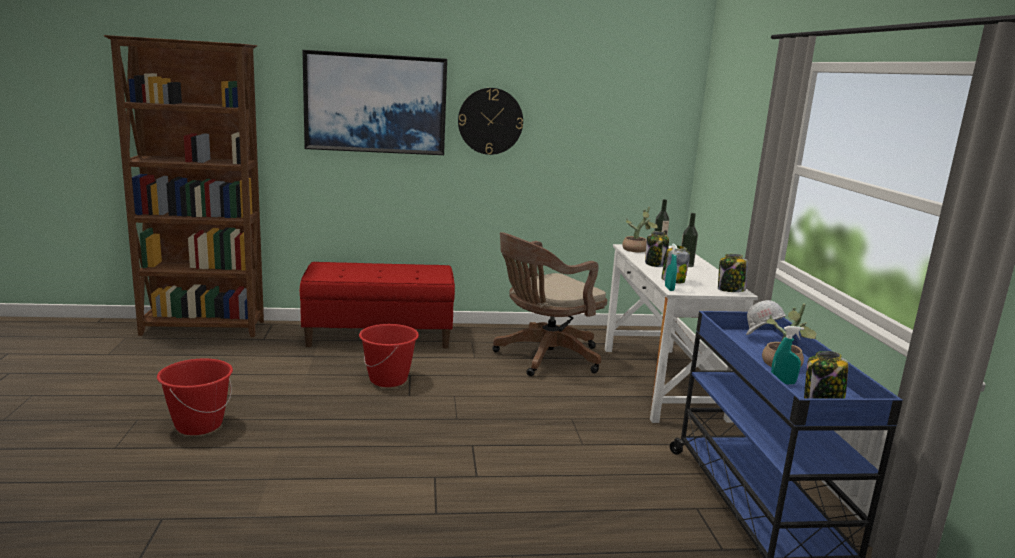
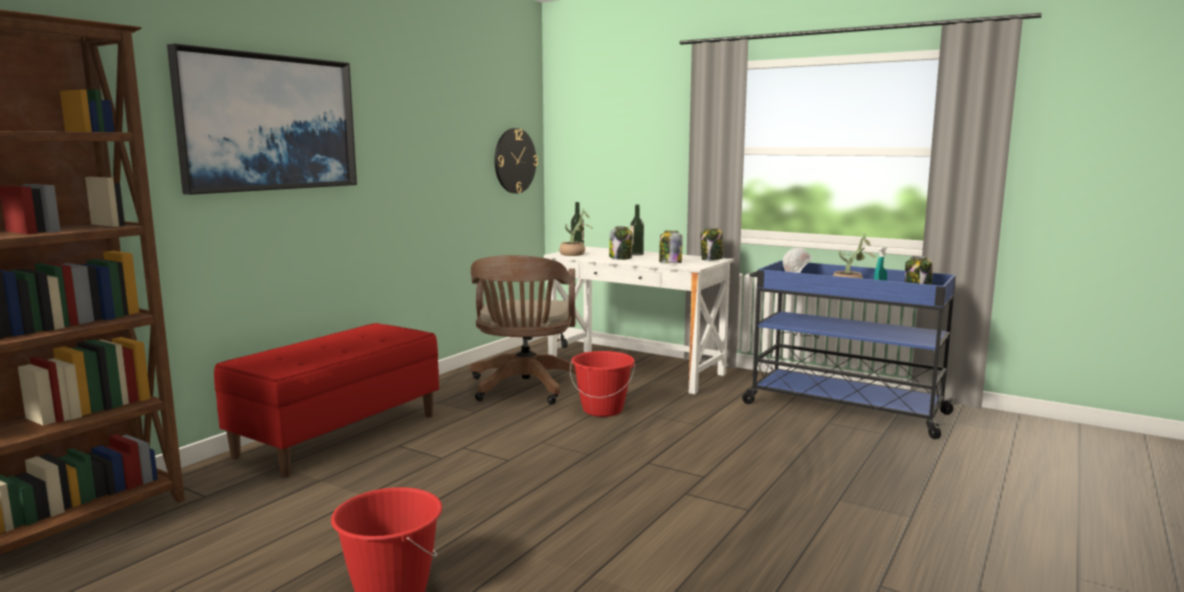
camera: 50 degrees left, 5 degrees down
red bucket [359,324,419,387] -> red bucket moved to [570,351,635,417]
wall clock [458,88,523,155] -> wall clock moved to [494,128,538,193]
turquoise spray bottle [665,243,678,291] -> none

